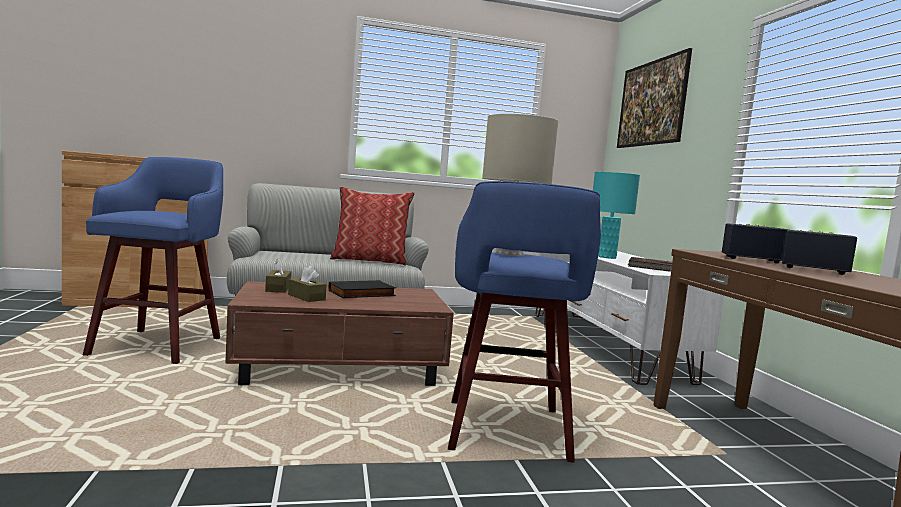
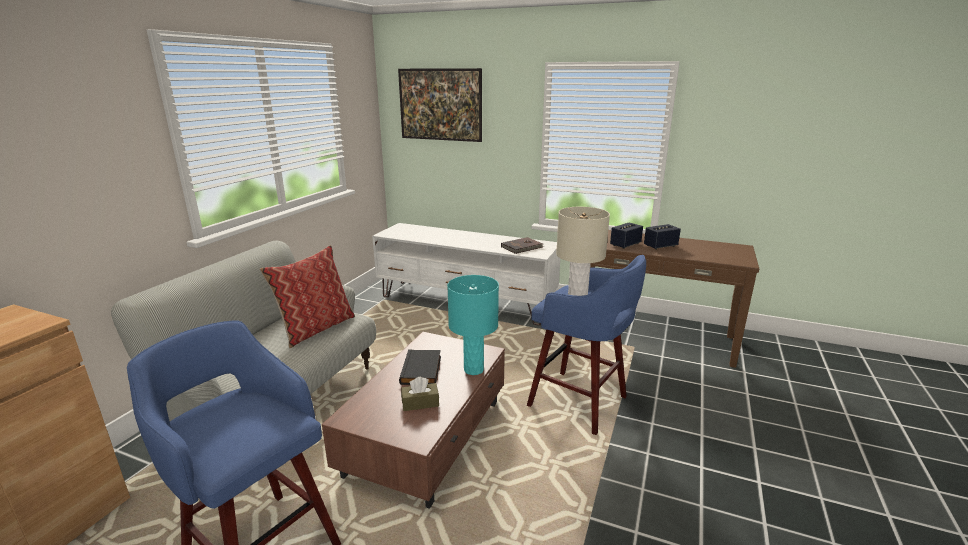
camera: 55 degrees left, 15 degrees up
brown tissue box [265,259,291,293] -> none
turquoise table lamp [593,172,640,259] -> turquoise table lamp moved to [447,275,499,375]

